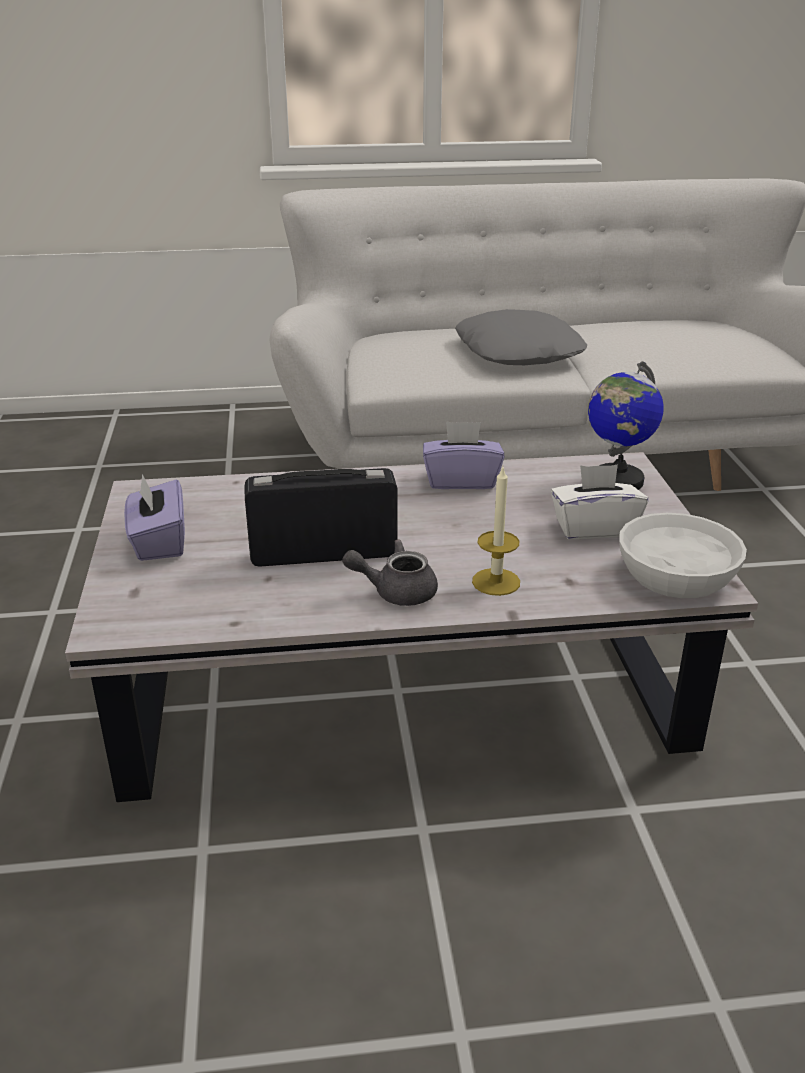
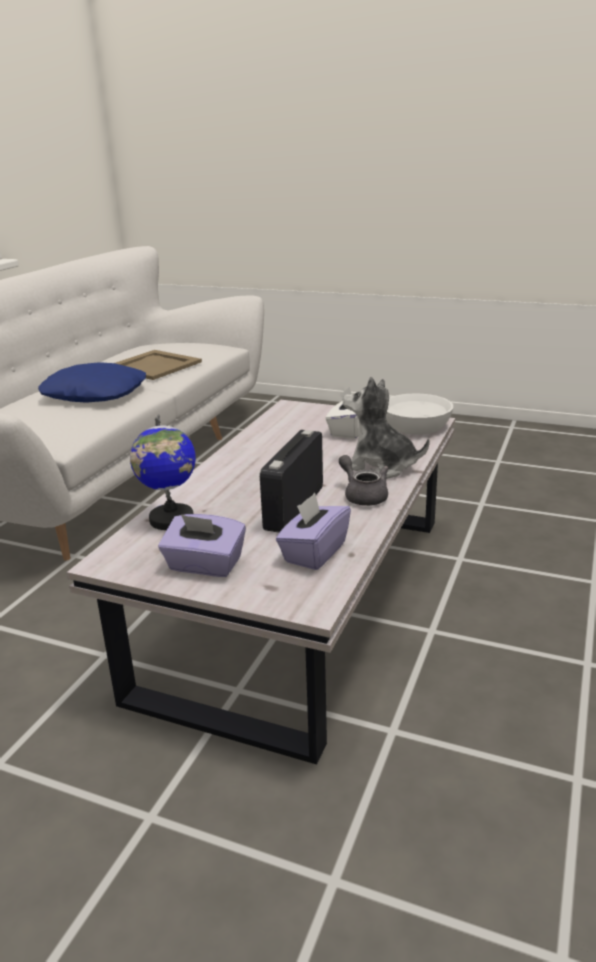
camera: 60 degrees left, 5 degrees down
grey teapot [342,539,438,606] -> grey teapot turned 120 degrees clockwise [339,455,388,506]
purple tissue box [423,421,504,489] -> purple tissue box moved to [276,493,351,570]
grey pillow [455,309,587,365] -> blue pillow [38,362,146,403]
candle [472,467,520,596] -> plush toy [343,377,430,478]
globe [588,361,664,490] -> globe moved to [130,414,196,530]
none -> beige tray [115,350,202,380]

